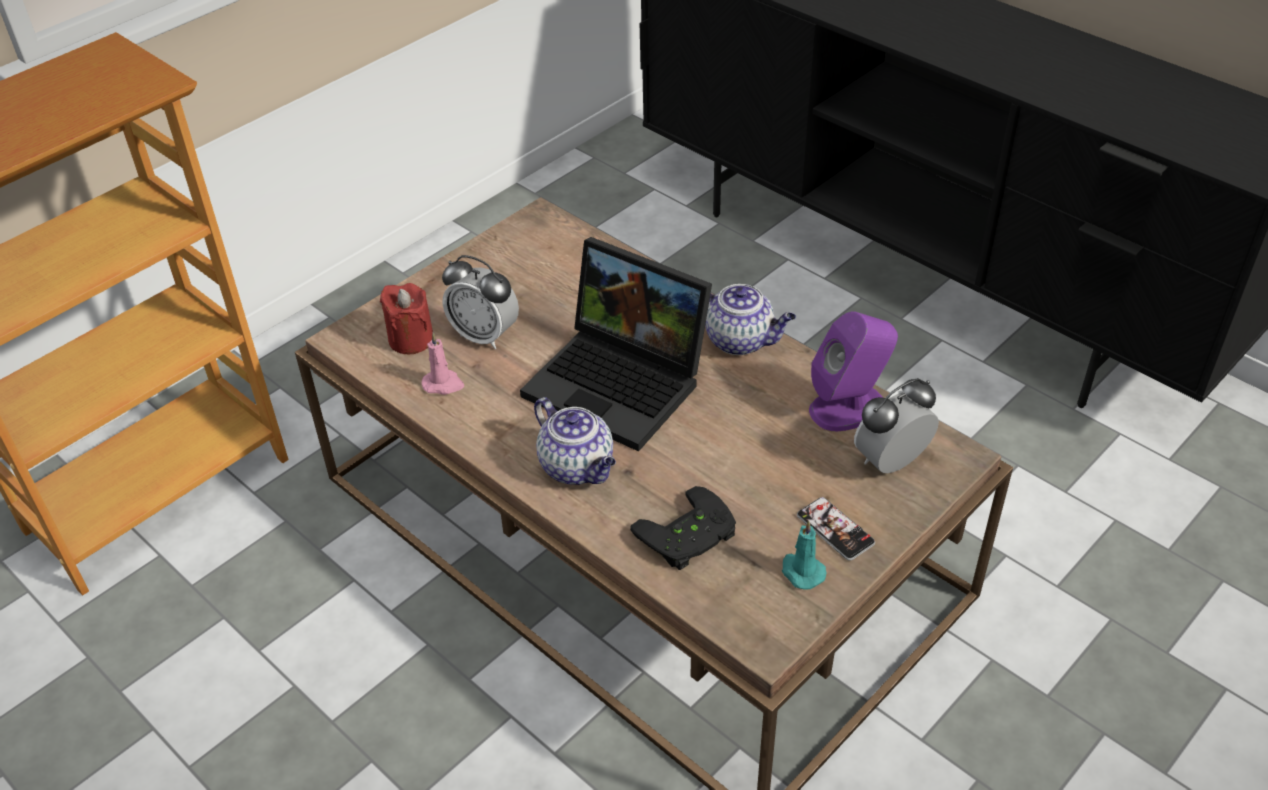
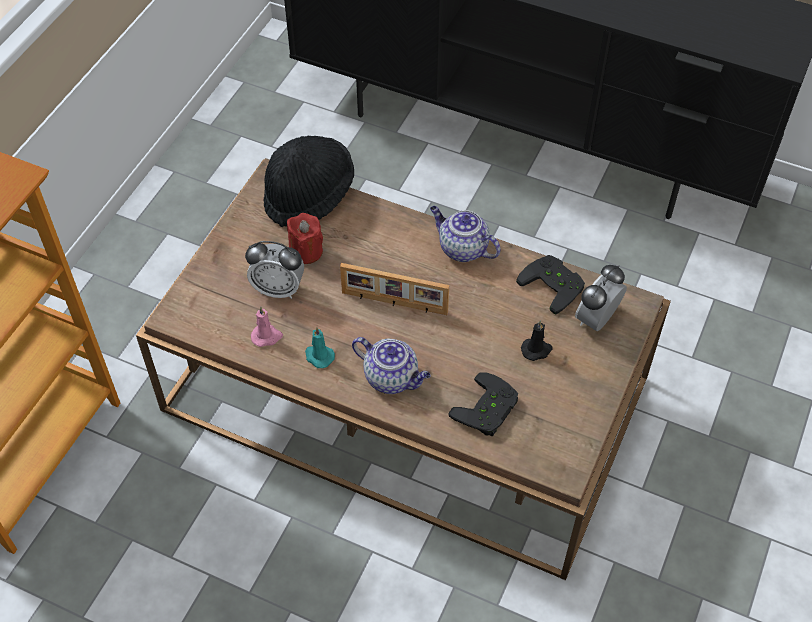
camera: 20 degrees left, 10 degrees up
red candle [380,283,433,354] -> red candle moved to [287,213,323,264]
laptop [520,237,712,452] -> picture frame [340,263,449,315]
teapot [705,284,796,355] -> teapot turned 150 degrees counterclockwise [430,206,501,262]
turquoise candle [782,520,827,590] -> turquoise candle moved to [305,327,335,368]
phone [797,497,875,561] -> none
purple speaker [809,311,898,431] -> black game controller [516,255,585,314]
none -> black hat [263,136,354,227]
none -> black candle [521,320,552,361]

